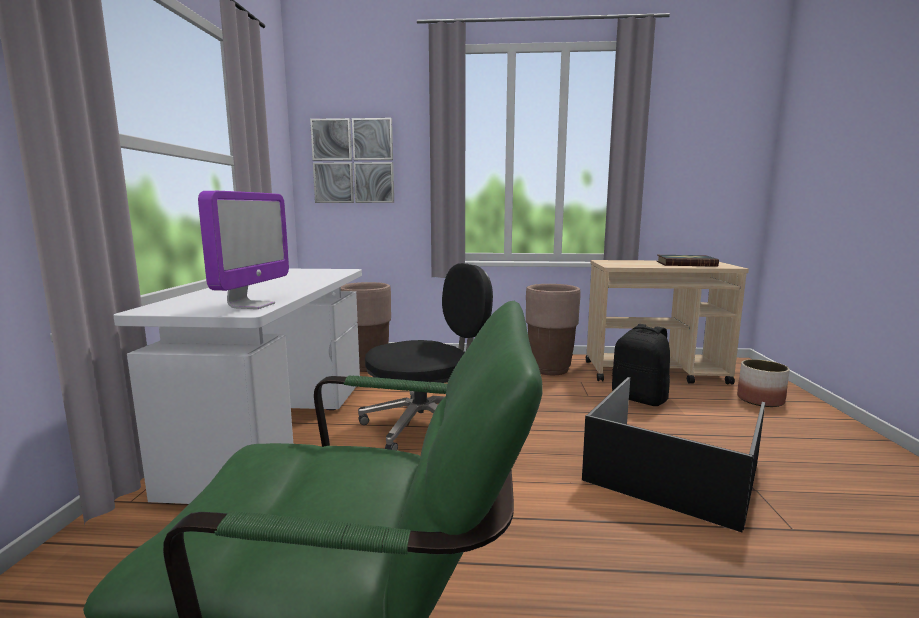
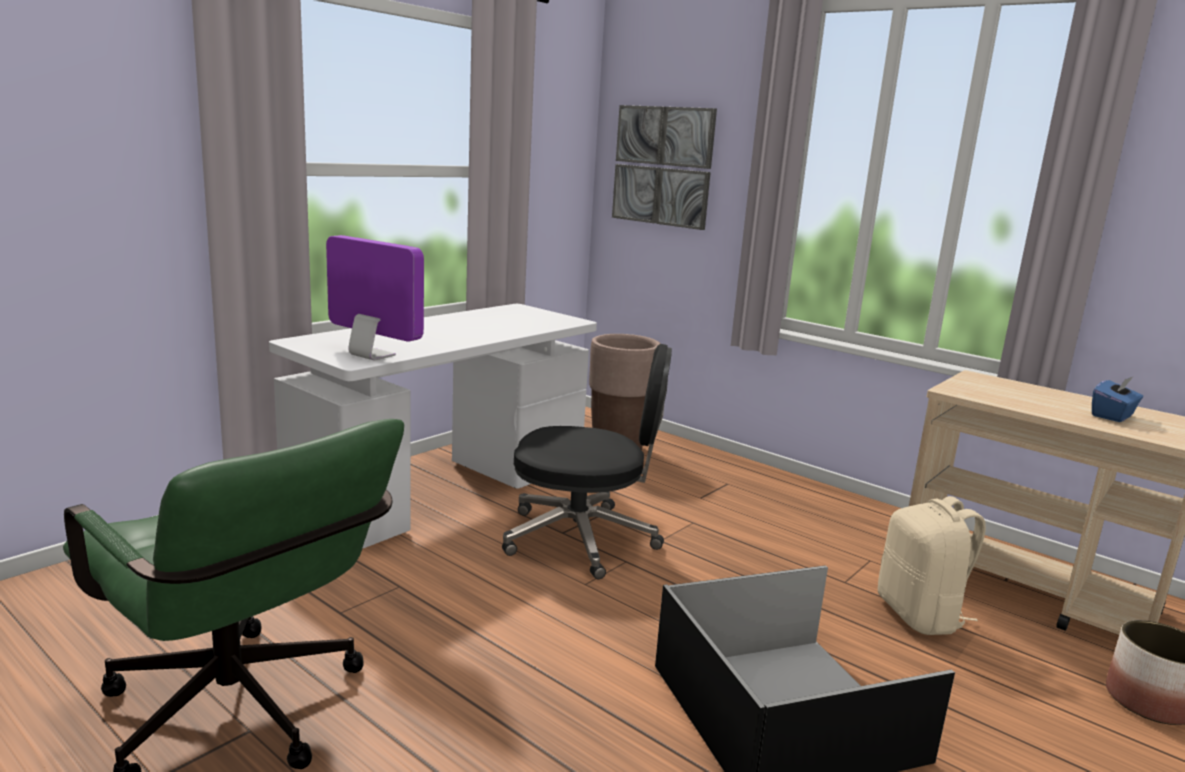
camera: 35 degrees right, 5 degrees up
monitor [198,191,289,309] -> monitor turned 105 degrees counterclockwise [326,235,424,360]
brown planter [526,284,580,375] -> none
black backpack [612,324,670,406] -> beige backpack [878,496,986,635]
book [657,255,719,267] -> blue tissue box [1092,376,1143,422]

